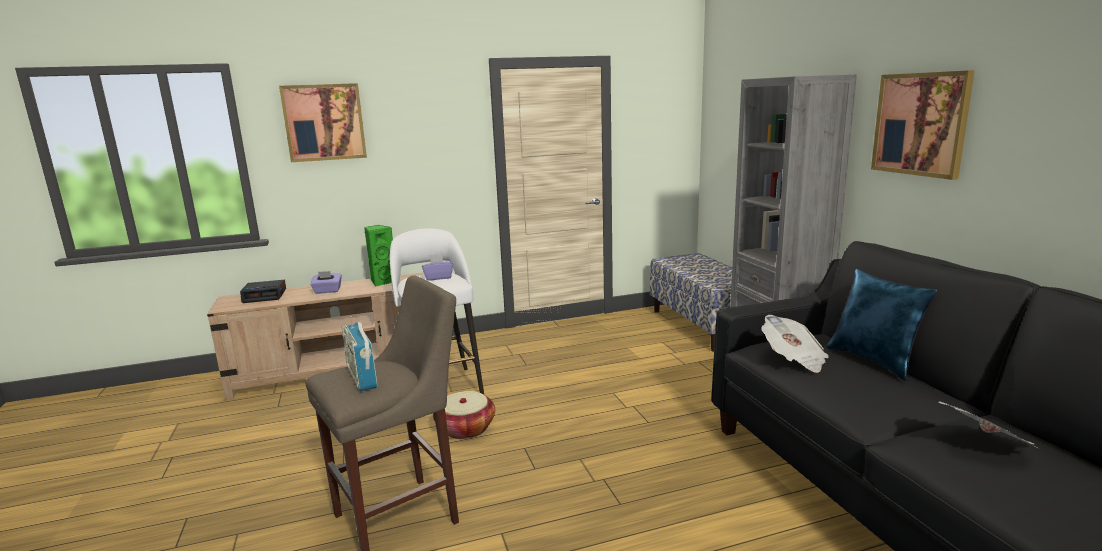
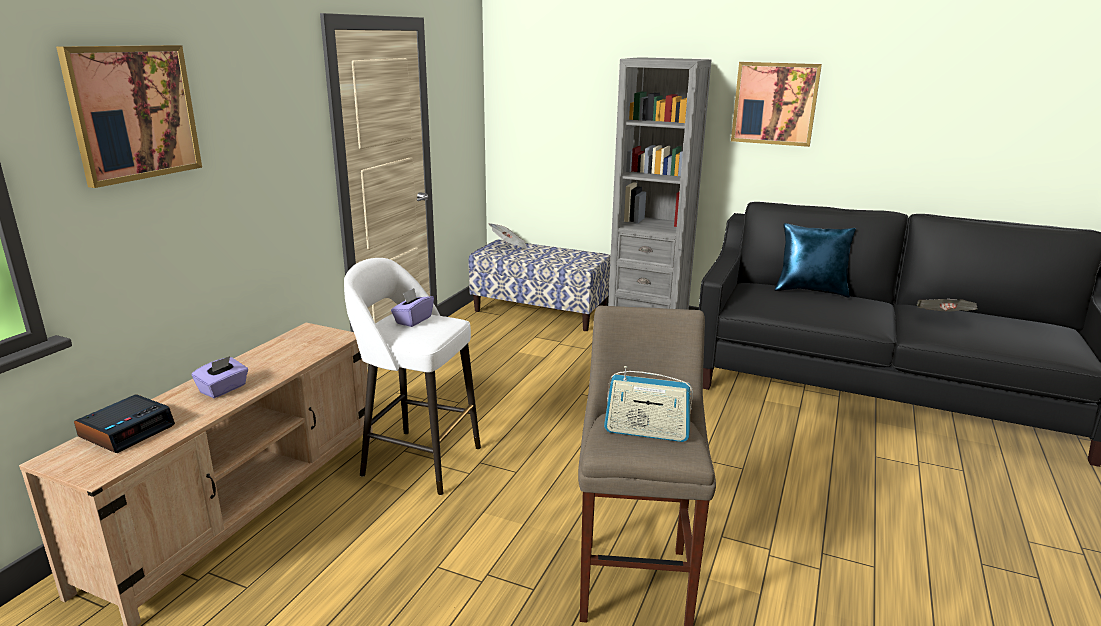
camera: 50 degrees left, 5 degrees up
green speaker [364,225,393,287] -> none
basket [433,391,495,439] -> none
newspaper [761,315,829,373] -> newspaper moved to [489,223,528,249]

